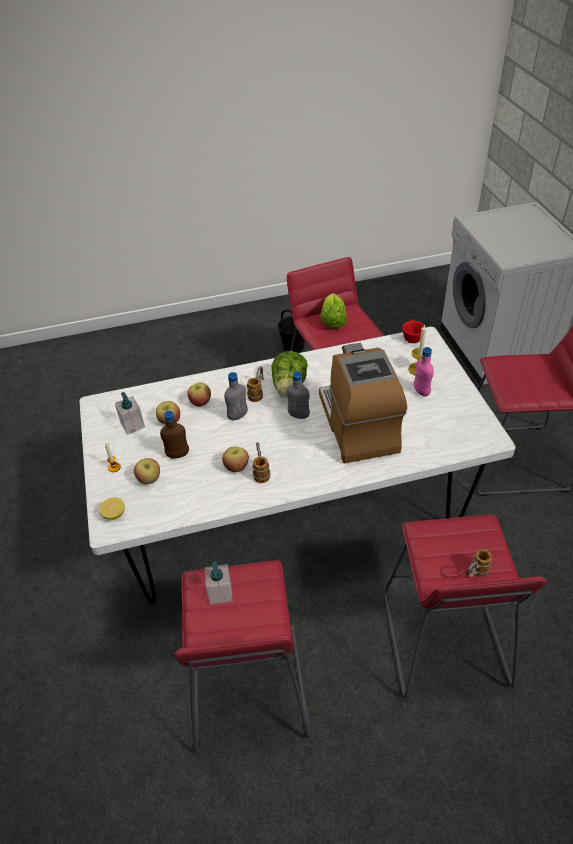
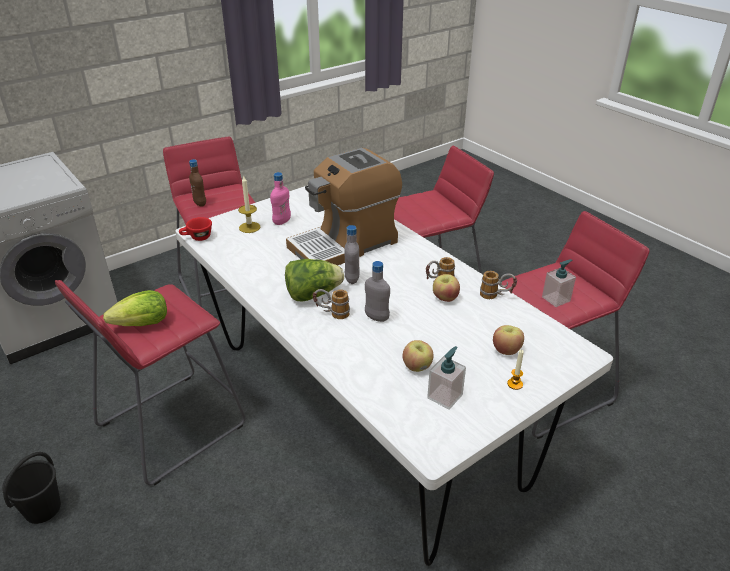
camera: 115 degrees left, 10 degrees down
lemon [99,497,125,520] -> none
brown bottle [160,411,189,458] -> brown bottle moved to [189,159,206,207]
apple [187,382,211,407] -> none
mug [465,549,492,578] -> mug moved to [480,271,517,299]

